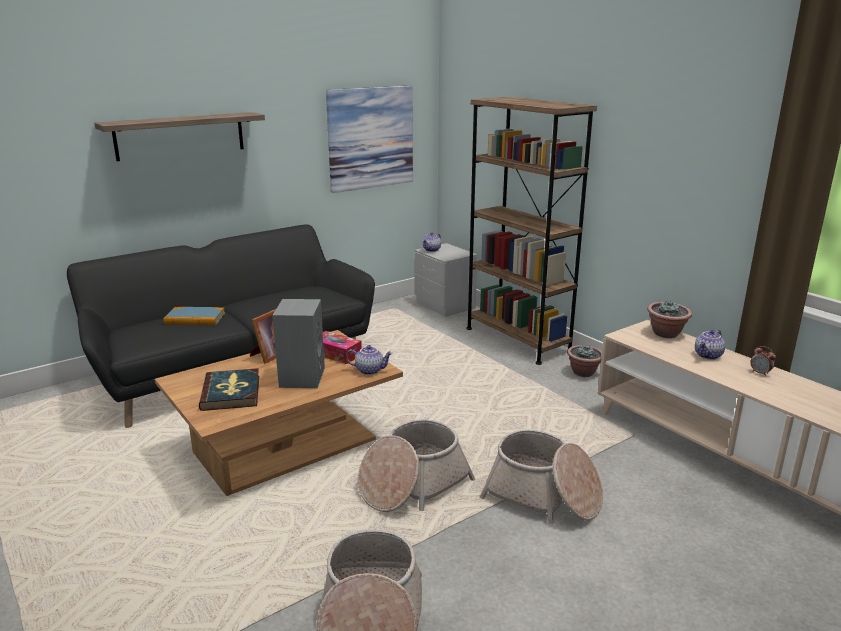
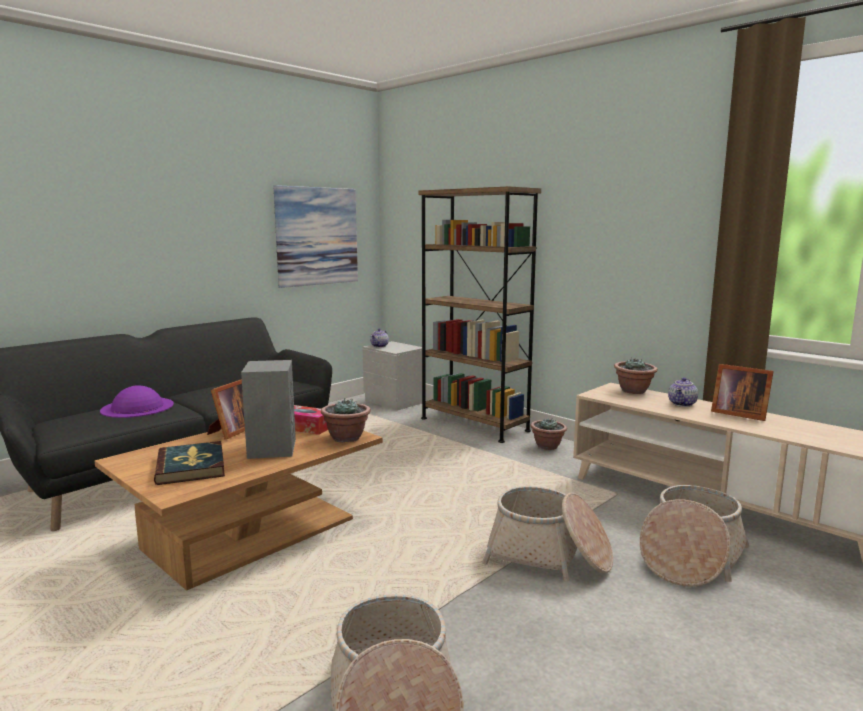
camera: 10 degrees left, 10 degrees down
shelf [95,112,265,161] -> none
book [163,307,225,325] -> purple hat [100,385,174,418]
teapot [346,345,393,375] -> potted plant [321,399,371,443]
basket [358,419,475,512] -> basket moved to [640,485,749,587]
alarm clock [750,346,776,376] -> picture frame [711,364,774,421]

